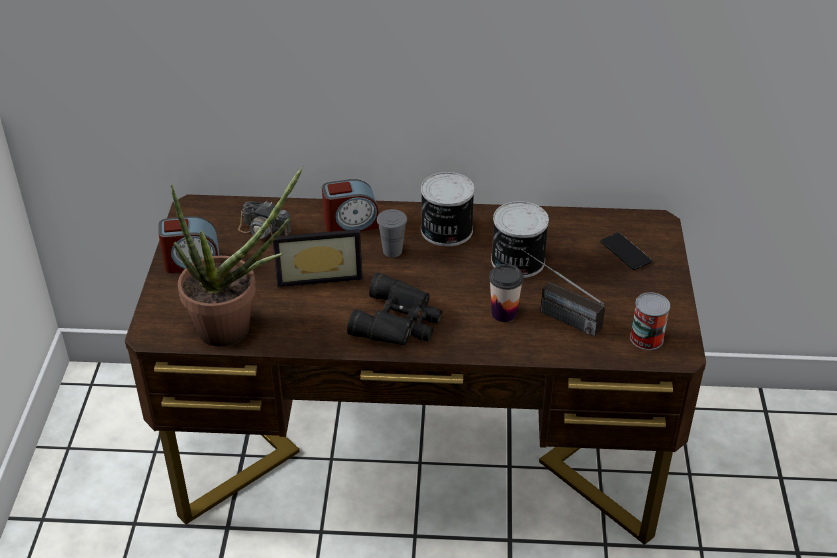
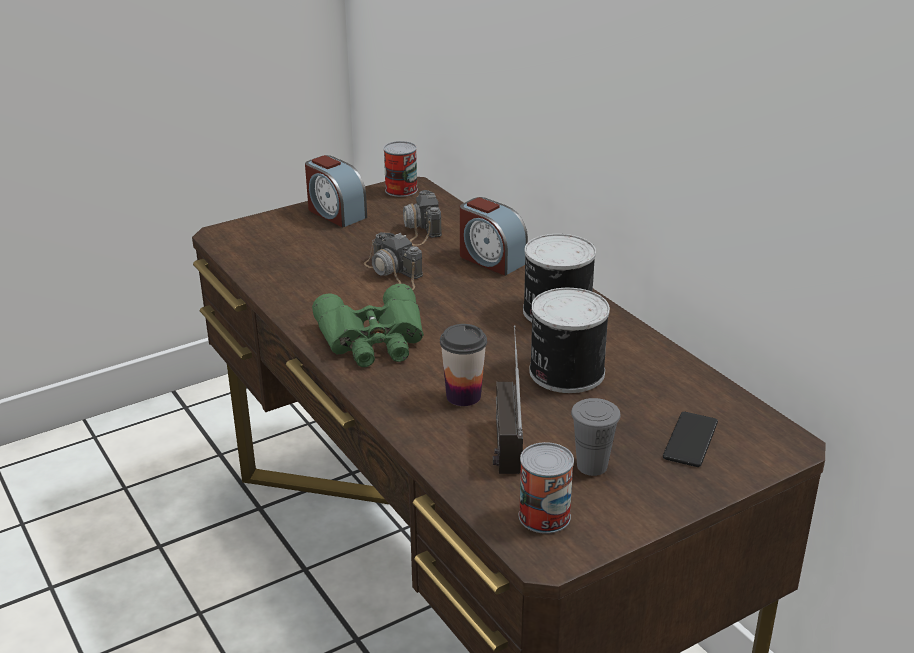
camera: 55 degrees right, 10 degrees down
potted plant [171,167,303,347] -> none
picture frame [273,229,363,288] -> camera [364,232,423,290]
black binoculars [347,273,442,345] -> green binoculars [312,284,424,367]
grey cup [377,209,407,257] -> grey cup moved to [571,398,621,476]
none -> can [383,141,418,197]

